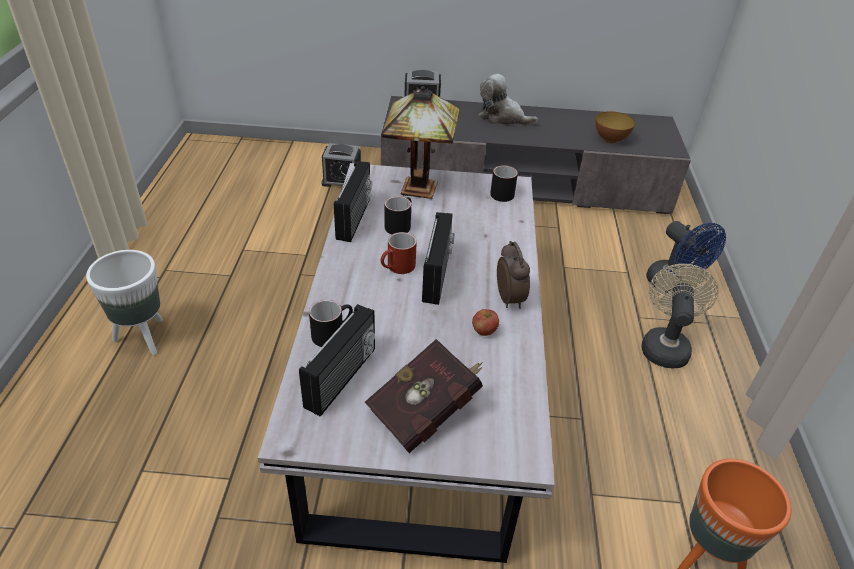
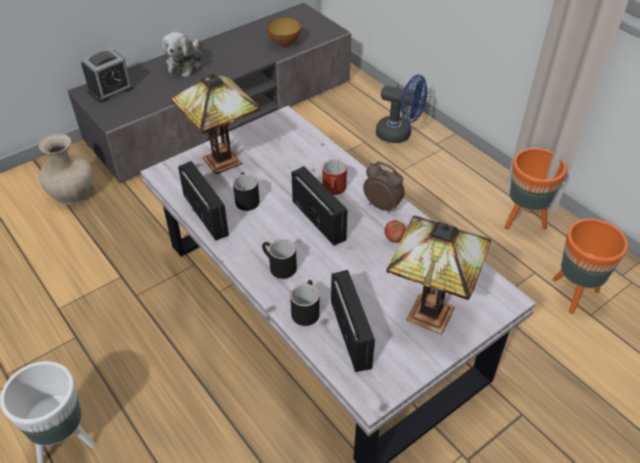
camera: 40 degrees left, 5 degrees up
alarm clock [321,143,361,187] -> beige vase [38,134,93,205]
red book [365,339,483,453] -> table lamp [386,216,491,335]
red mug [381,232,417,274] -> red mug moved to [323,159,347,195]
plush toy [478,74,538,125] -> plush toy turned 60 degrees counterclockwise [162,32,202,77]
black mug [490,165,518,202] -> black mug moved to [262,239,297,279]
beige fan [641,264,718,368] -> none
none -> orange planter [504,148,567,229]

